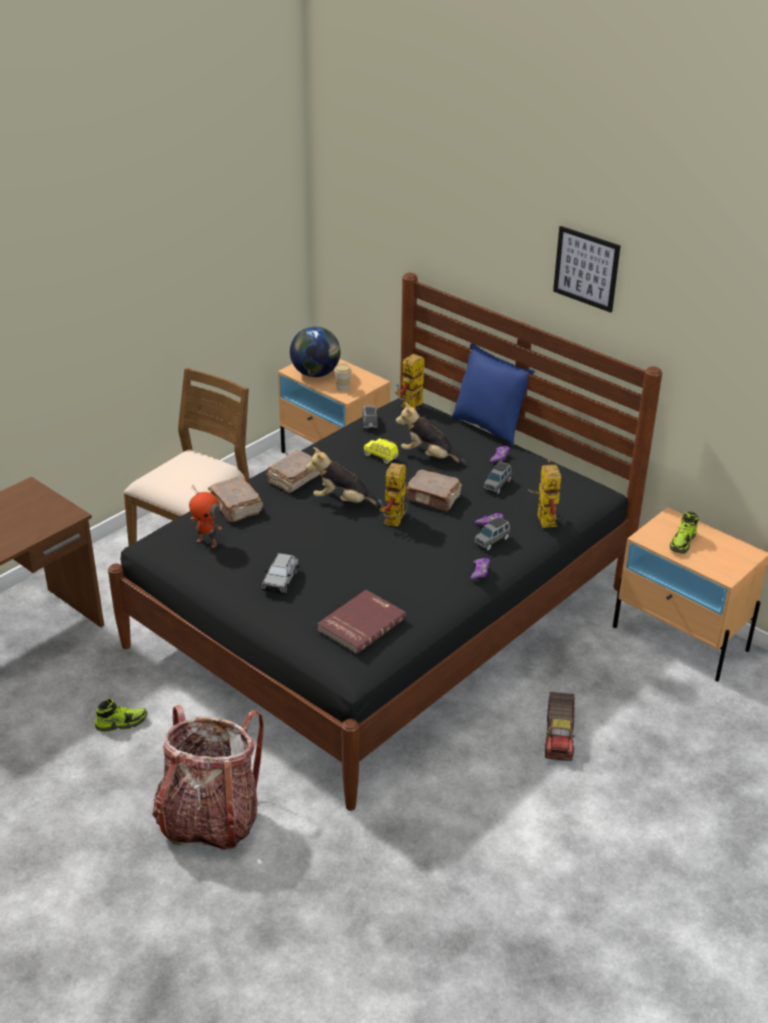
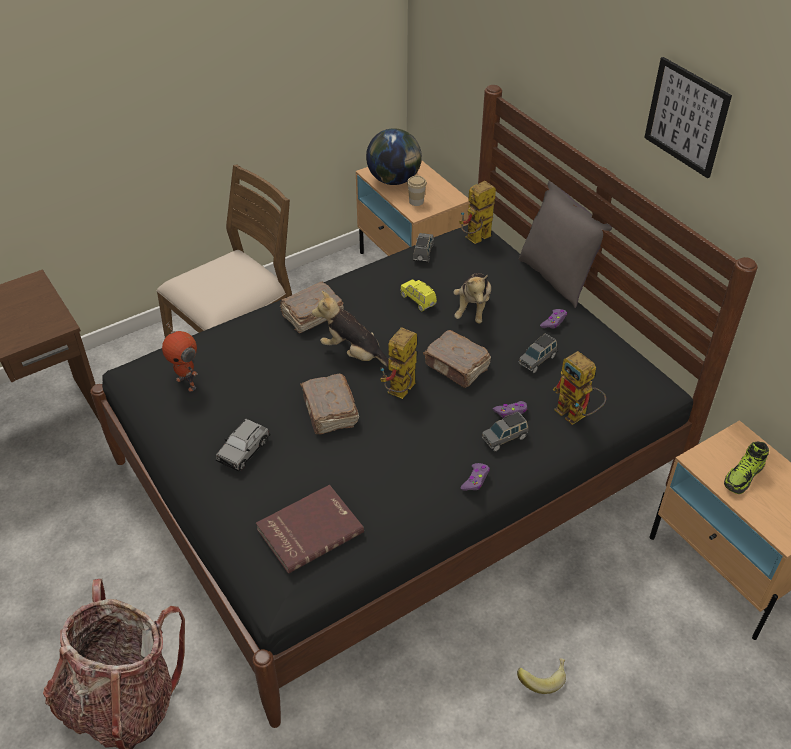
camera: 15 degrees right, 10 degrees up
shoe [95,698,147,732] -> none
brown book [208,477,263,522] -> brown book moved to [300,374,359,435]
plush toy [396,402,467,466] -> plush toy turned 120 degrees counterclockwise [453,273,491,323]
blue pillow [452,343,535,446] -> grey pillow [519,181,612,308]
toy robot [528,460,561,528] -> toy robot turned 135 degrees clockwise [553,351,606,425]
toy truck [545,692,575,761] -> banana [517,658,566,694]

